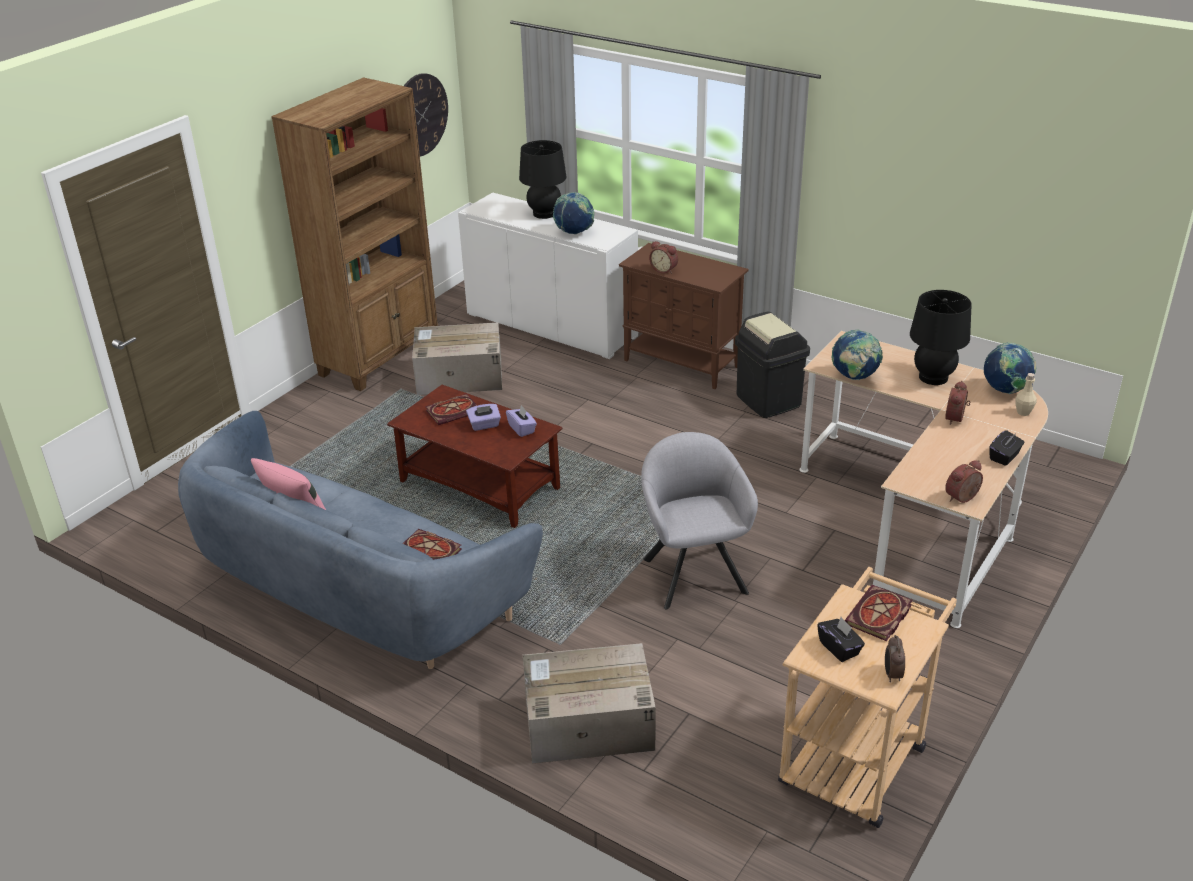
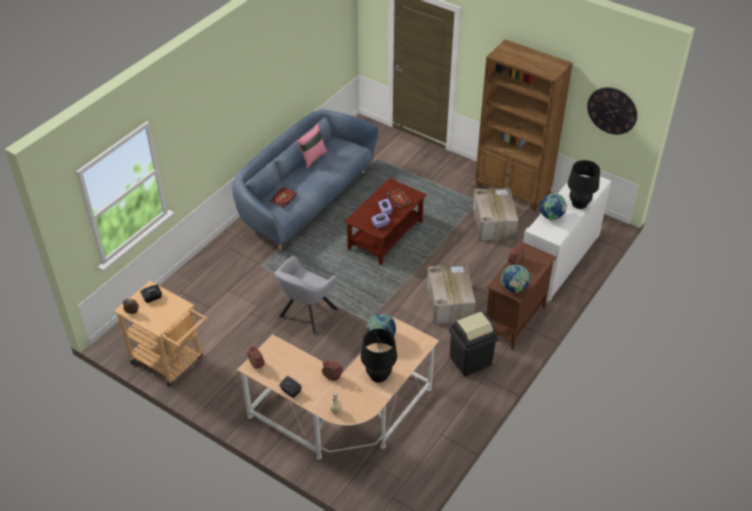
camera: 90 degrees right, 10 degrees up
cardboard box [523,643,656,764] -> cardboard box moved to [427,264,476,324]
grey armchair [641,432,758,610] -> grey armchair turned 135 degrees clockwise [275,256,338,335]
book [845,585,913,641] -> none
globe [984,343,1037,394] -> globe moved to [501,265,530,293]

